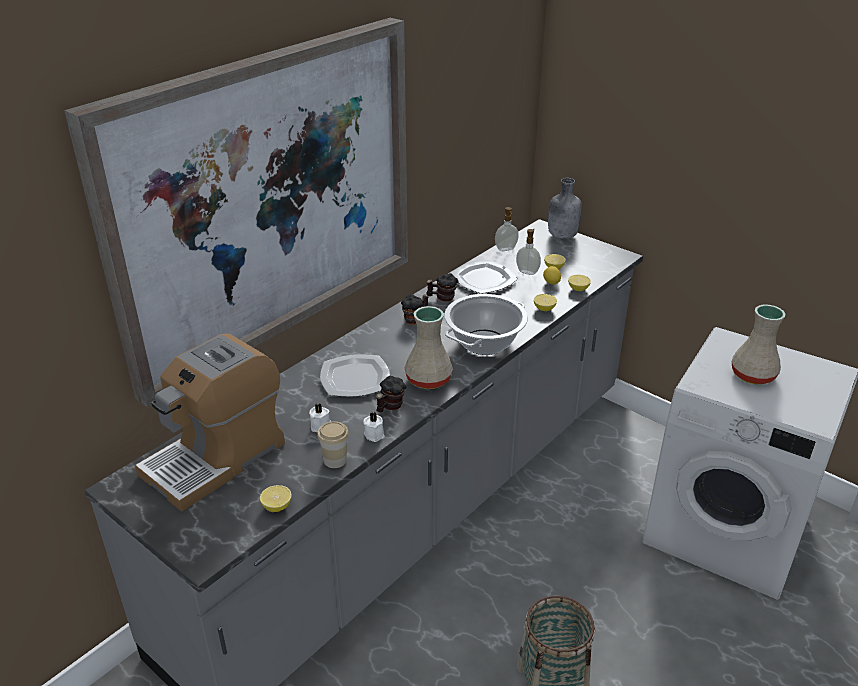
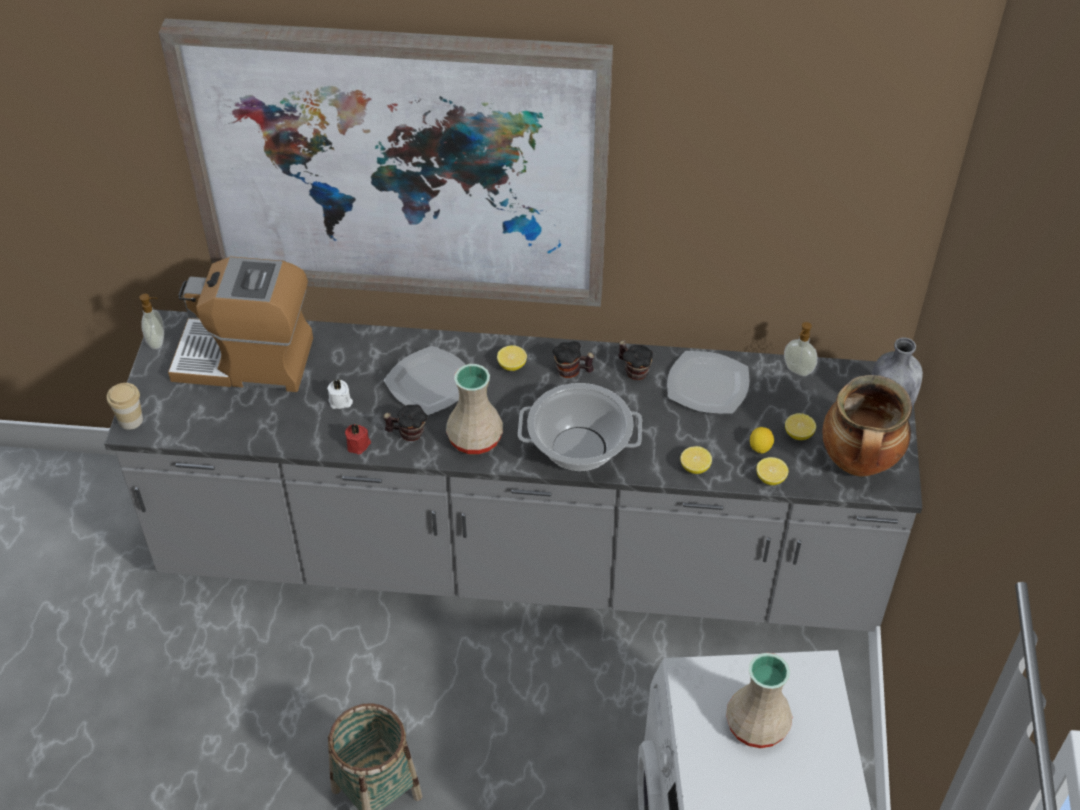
camera: 55 degrees right, 15 degrees up
lemon [260,485,292,512] -> lemon moved to [497,345,527,371]
cup [317,421,349,468] -> cup moved to [107,383,143,430]
white candle [363,412,385,442] -> red candle [345,424,371,454]
soap dispenser [516,229,541,275] -> soap dispenser moved to [140,294,164,349]
none -> cooking pot [822,375,912,477]

